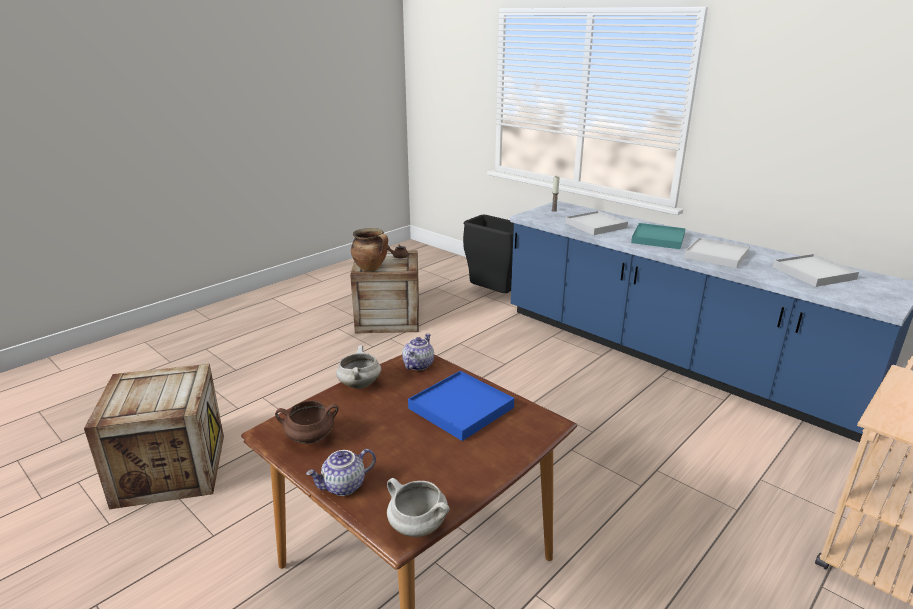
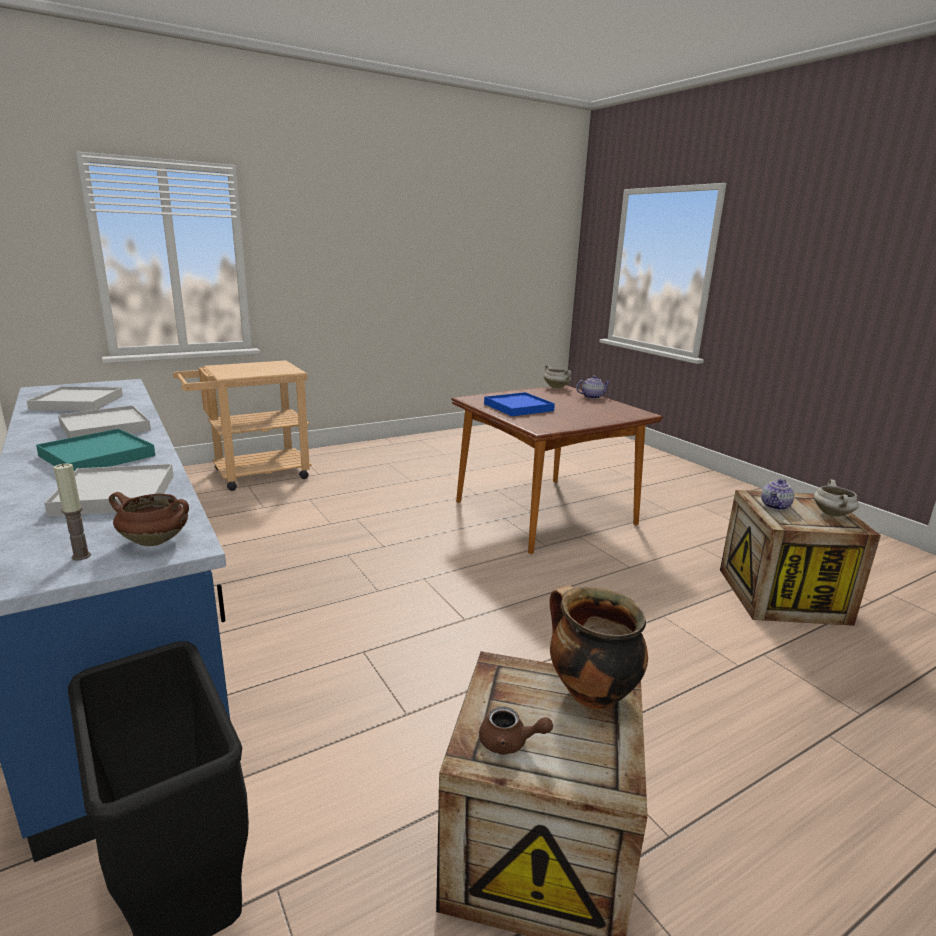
camera: 165 degrees left, 5 degrees down
brown cooking pot [275,400,339,444] -> brown cooking pot moved to [109,492,189,546]
white cooking pot [336,345,381,389] -> white cooking pot moved to [814,480,859,517]
teapot [402,333,434,371] -> teapot moved to [761,479,794,510]

